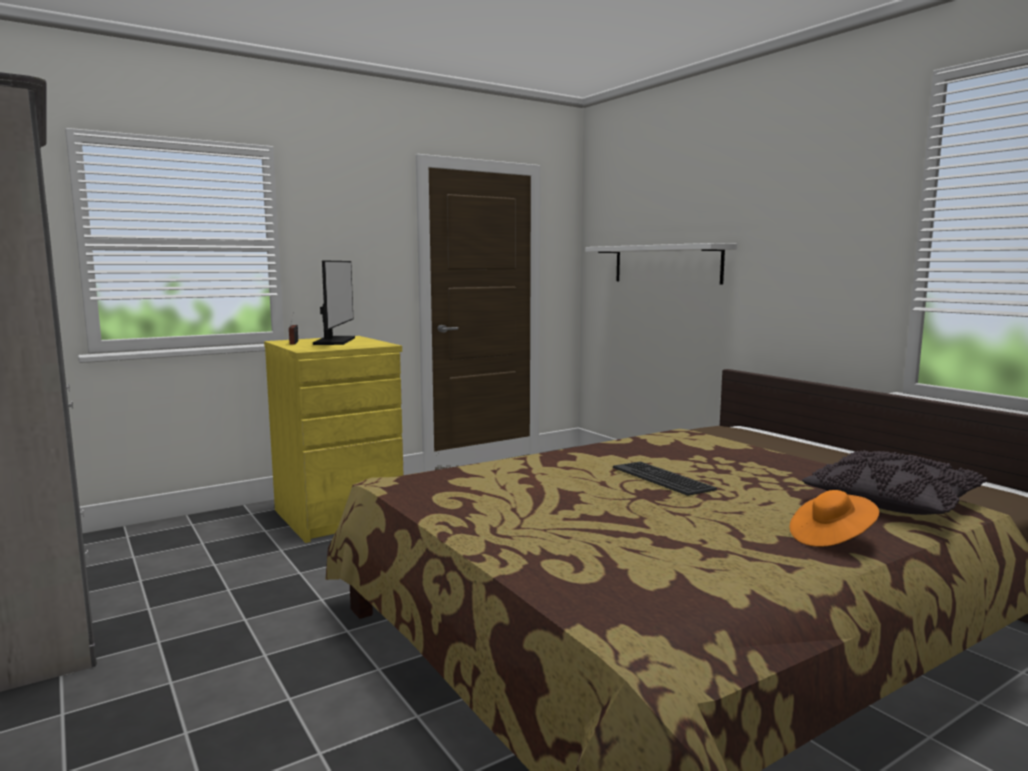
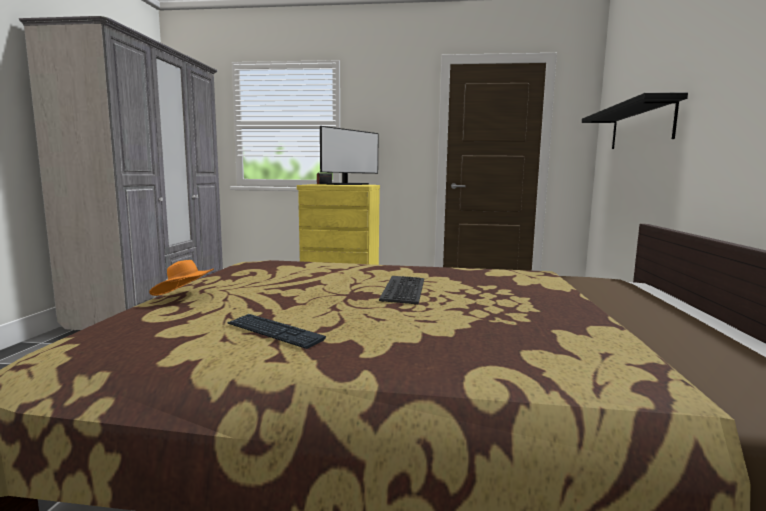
camera: 40 degrees right, 0 degrees up
white shelf [585,243,737,285] -> black shelf [582,92,688,149]
orange hat [789,490,879,547] -> orange hat moved to [149,260,214,296]
black pillow [802,450,987,515] -> none
none -> keyboard [227,314,326,349]

